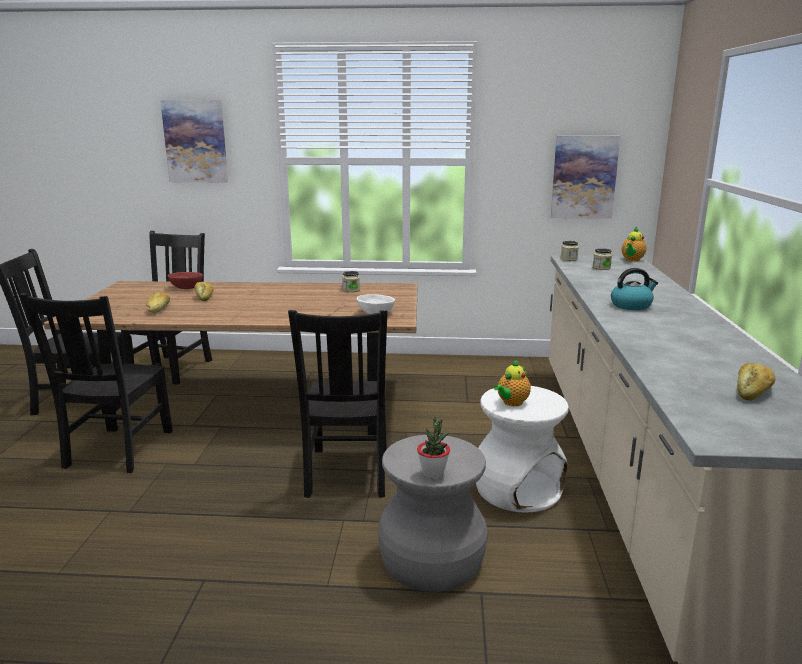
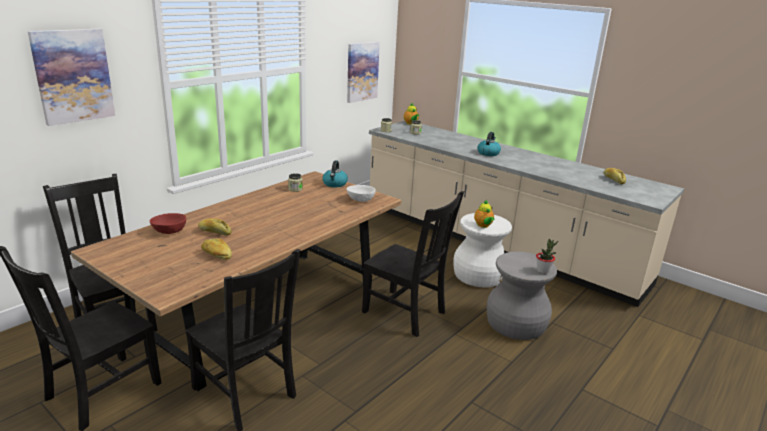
camera: 55 degrees left, 5 degrees up
none -> kettle [322,160,348,187]

